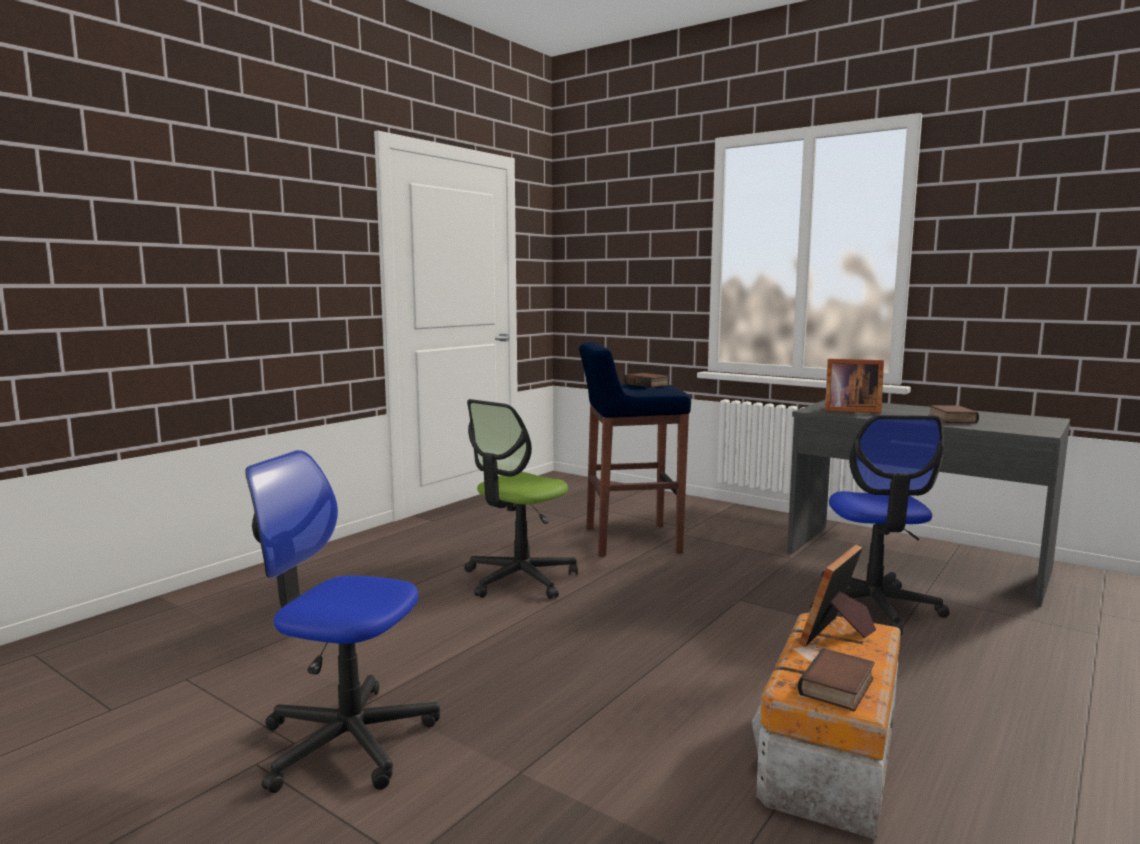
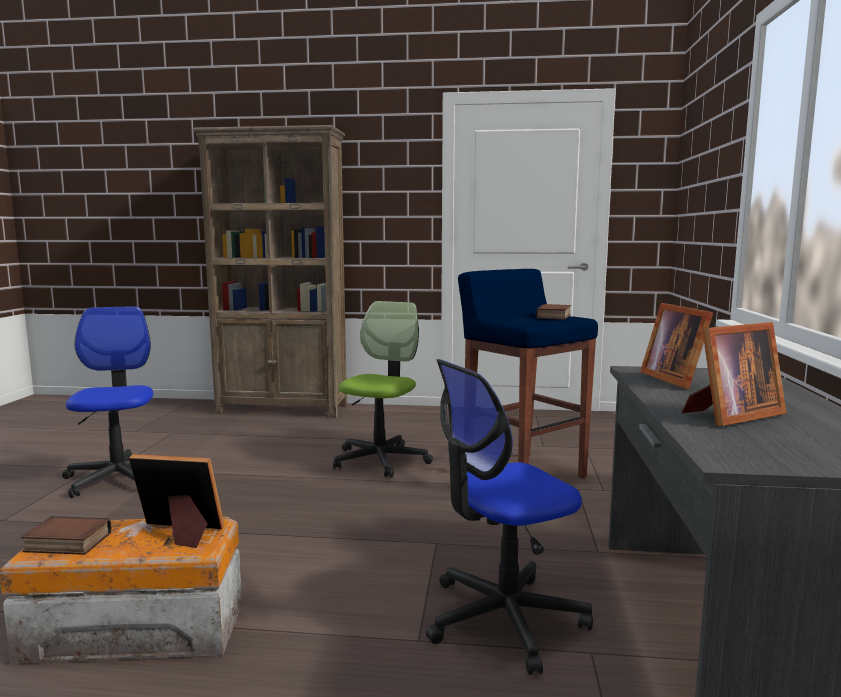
camera: 60 degrees right, 0 degrees up
office chair [464,399,578,599] -> office chair turned 105 degrees clockwise [333,301,433,478]
book [929,405,979,423] -> picture frame [682,322,786,426]
none -> brown bookcase [193,125,347,418]

